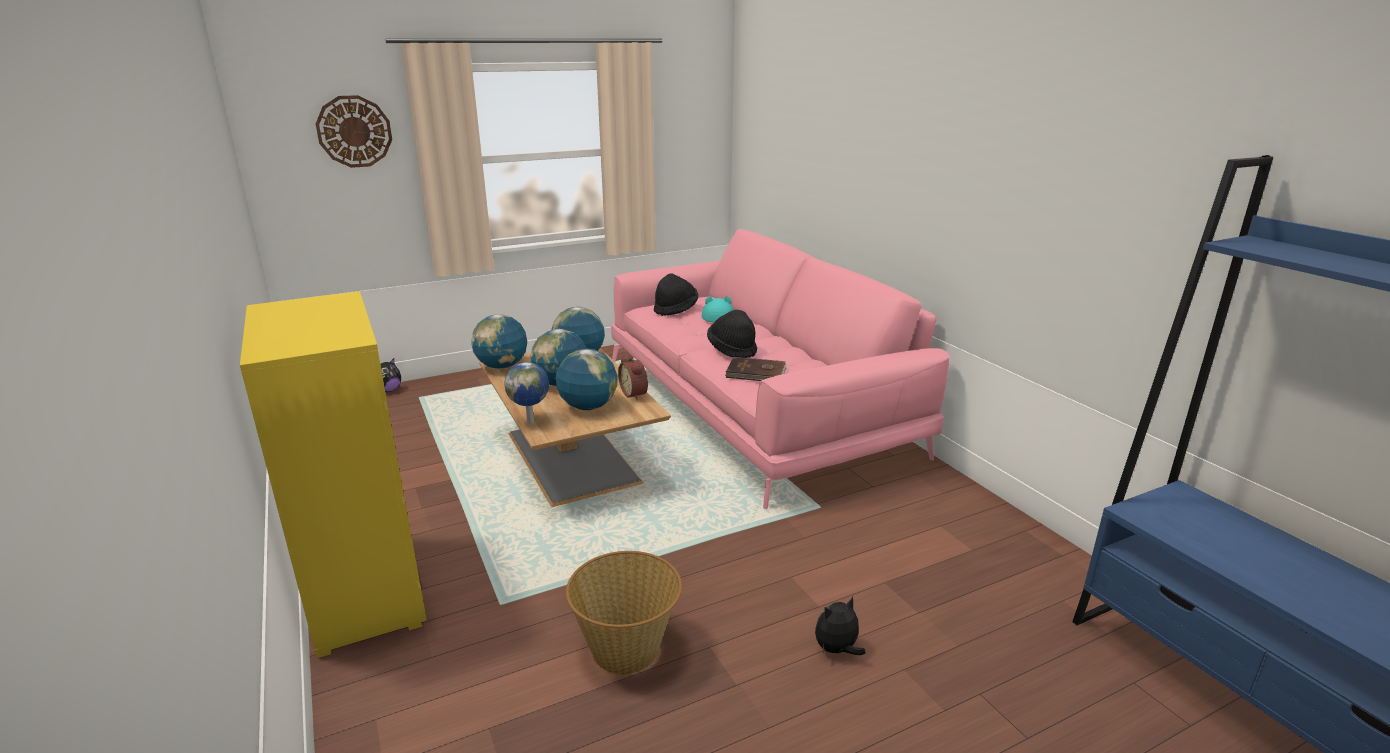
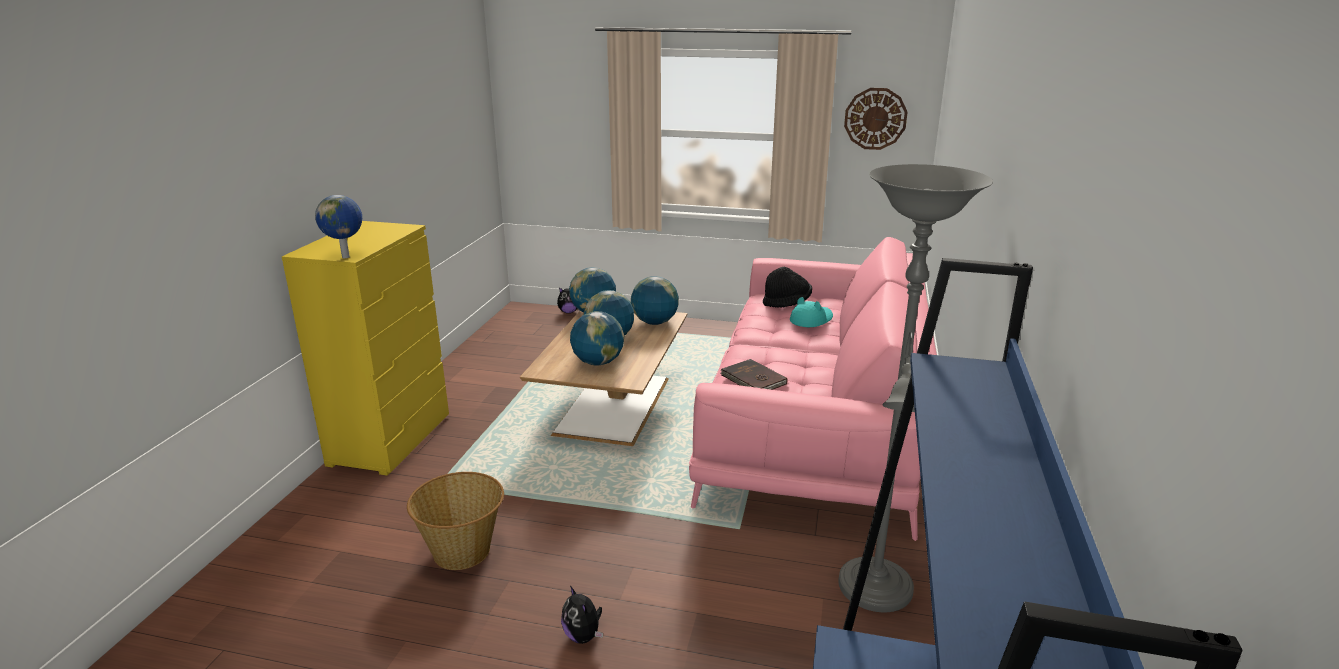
camera: 40 degrees right, 0 degrees up
wall clock [316,95,392,168] -> wall clock moved to [844,88,908,150]
globe [505,362,549,424] -> globe moved to [315,195,362,258]
alarm clock [618,353,648,401] -> none
black hat [707,310,757,358] -> none
plush toy [815,597,865,655] -> plush toy turned 135 degrees counterclockwise [561,586,603,644]
none -> grey floor lamp [838,164,993,612]

